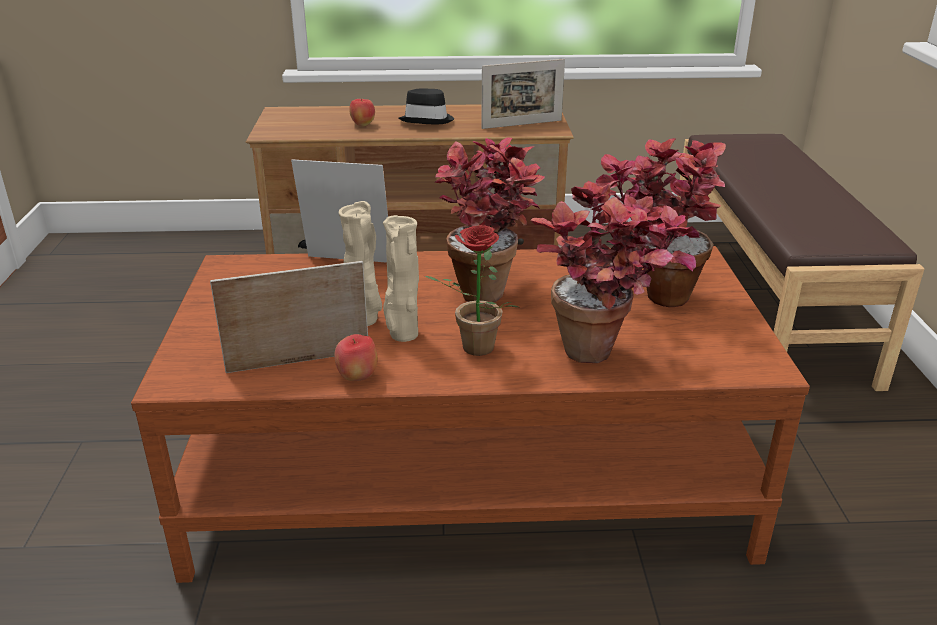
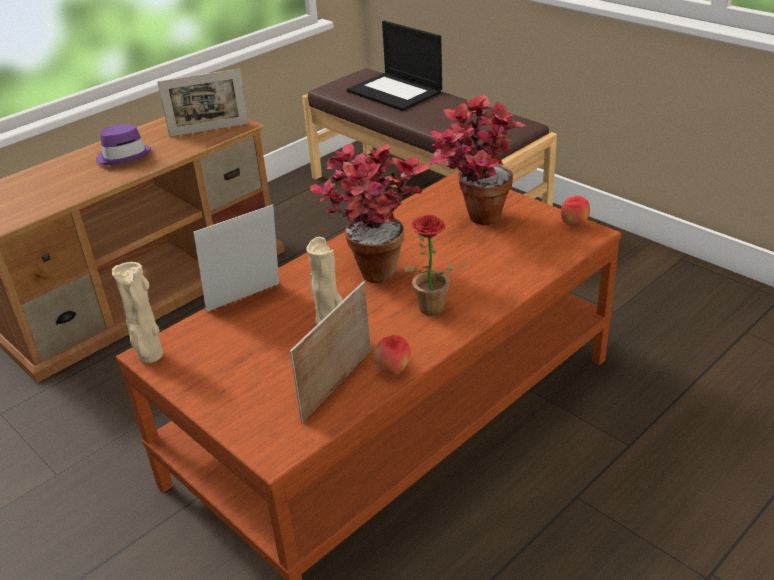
camera: 40 degrees left, 5 degrees up
apple [349,99,375,126] -> apple moved to [561,196,590,227]
beige vase [383,215,419,342] -> beige vase moved to [112,262,163,363]
black hat [399,88,454,124] -> purple hat [96,124,151,165]
picture frame [481,59,565,129] -> picture frame turned 45 degrees clockwise [157,69,249,137]
potted plant [531,180,701,363] -> none
none -> laptop [347,21,442,111]

